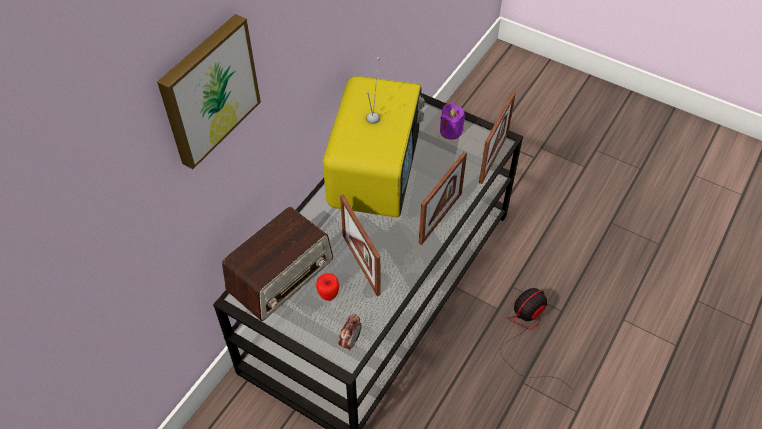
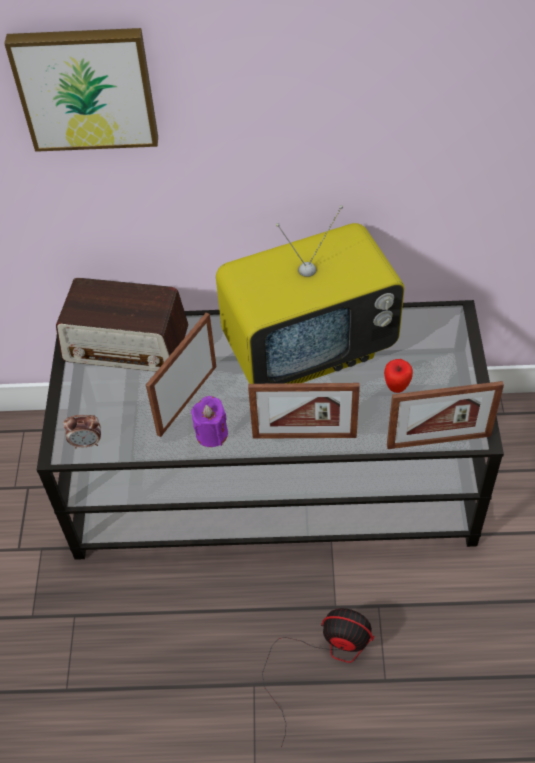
camera: 60 degrees right, 0 degrees up
apple [316,273,339,301] -> apple moved to [384,359,413,393]
purple candle [440,103,465,140] -> purple candle moved to [191,396,228,447]

